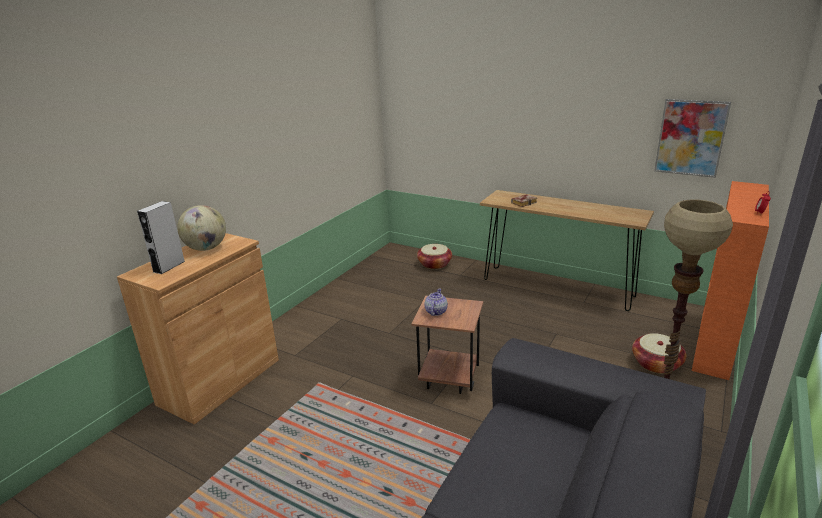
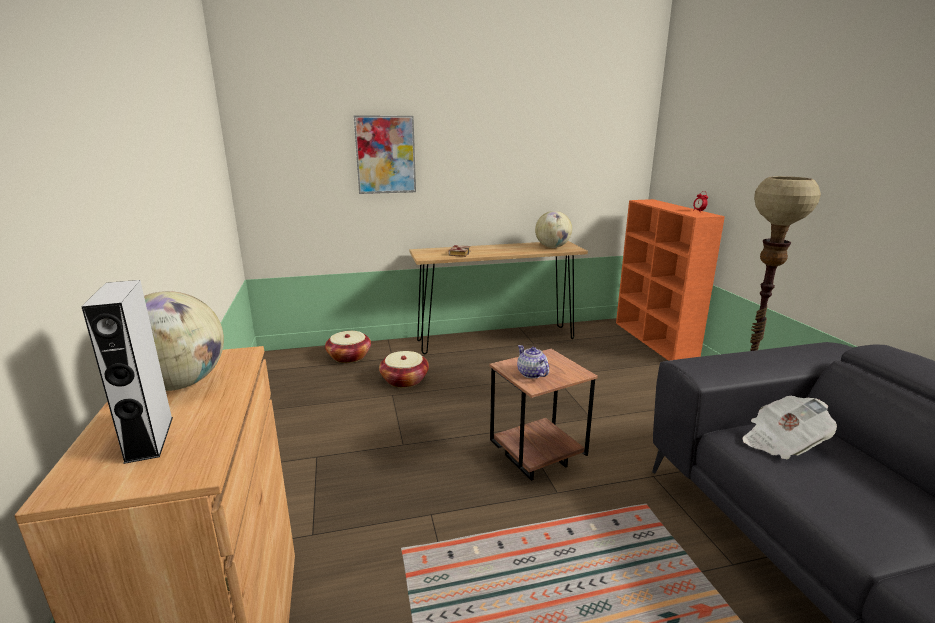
camera: 45 degrees left, 5 degrees down
basket [632,333,687,374] -> basket moved to [379,351,429,388]
picture [654,99,731,178] -> picture moved to [354,115,416,194]
none -> globe [535,211,572,248]
none -> newspaper [742,396,837,460]

